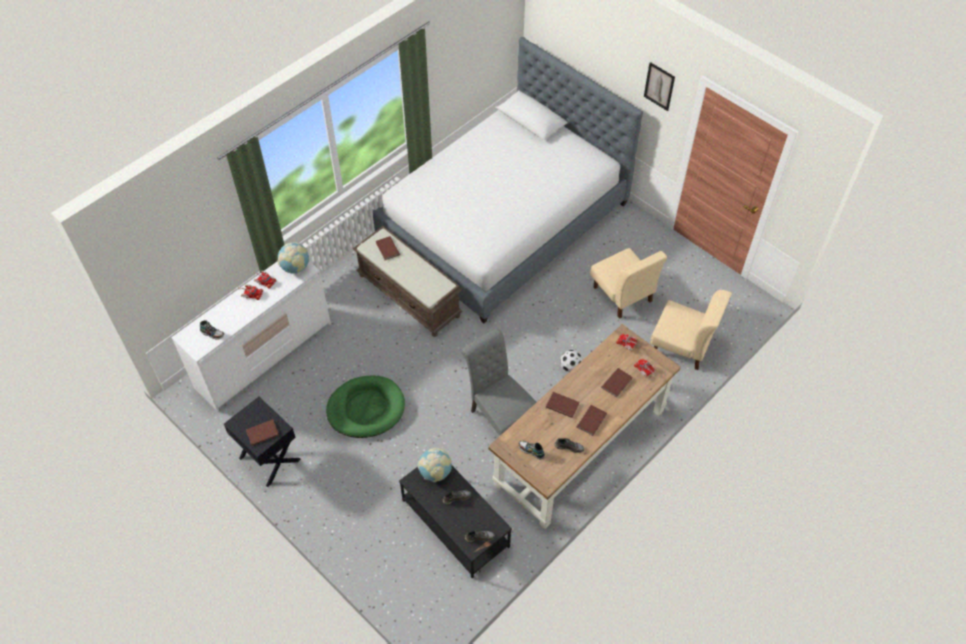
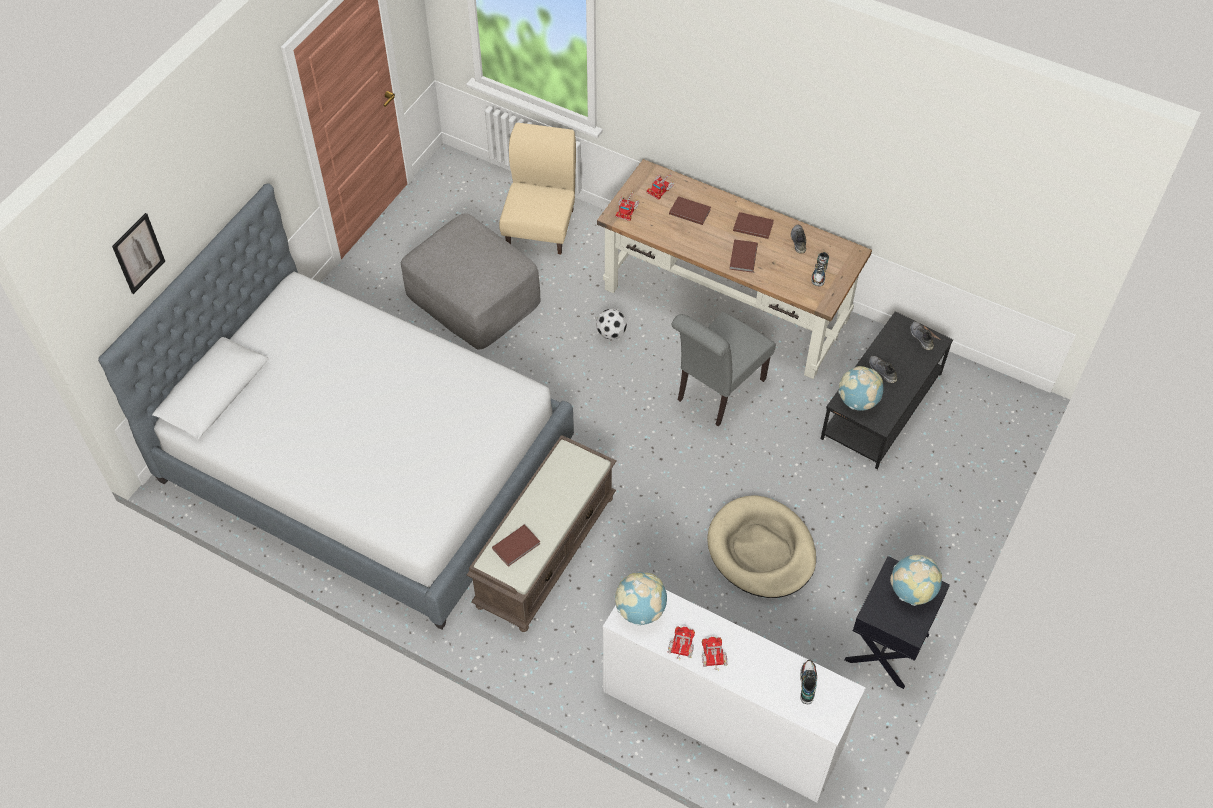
camera: 105 degrees left, 0 degrees up
brown book [246,419,279,446] -> globe [890,555,942,606]
green dog bed [326,375,405,438] -> beige dog bed [707,495,816,598]
beige chair [590,248,667,319] -> grey ottoman [401,213,540,350]
picture [644,62,675,111] -> picture moved to [112,213,165,294]

